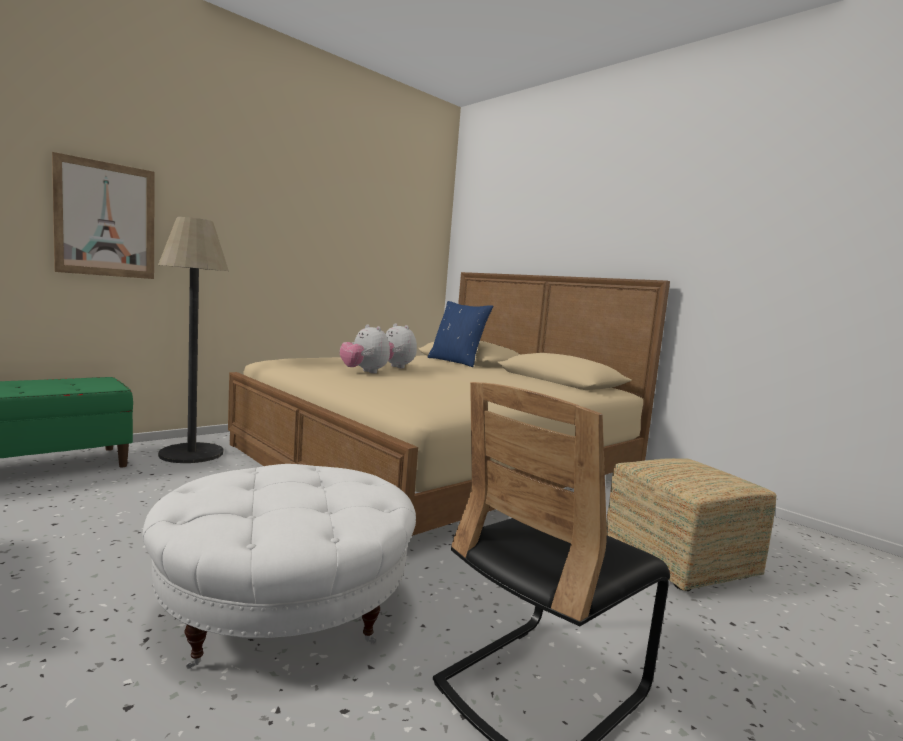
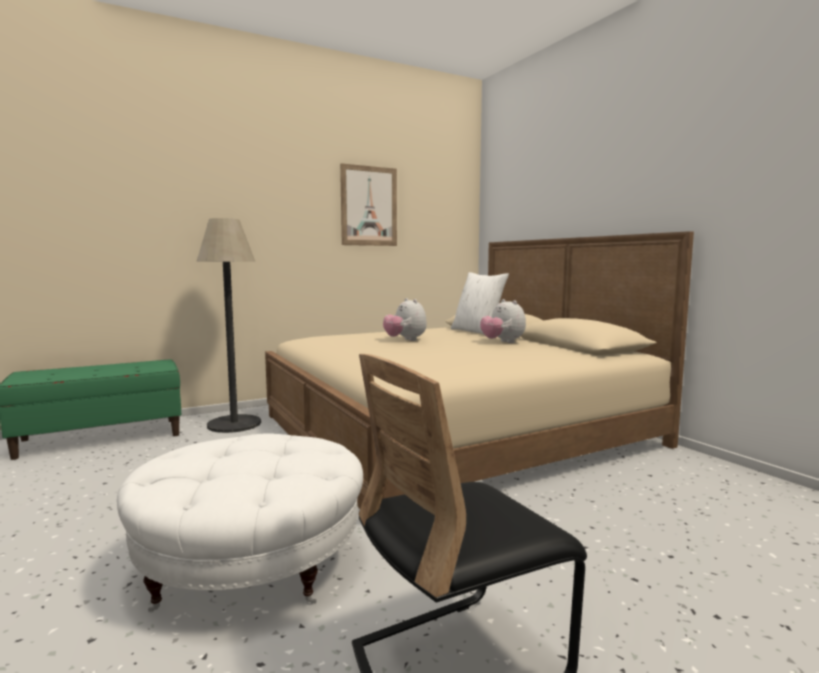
camera: 15 degrees right, 0 degrees up
picture [52,152,155,279] -> picture moved to [340,163,397,246]
plush toy [340,324,390,373] -> plush toy moved to [480,299,526,343]
blue pillow [428,301,493,367] -> white pillow [451,272,509,335]
ottoman [606,458,776,591] -> none

